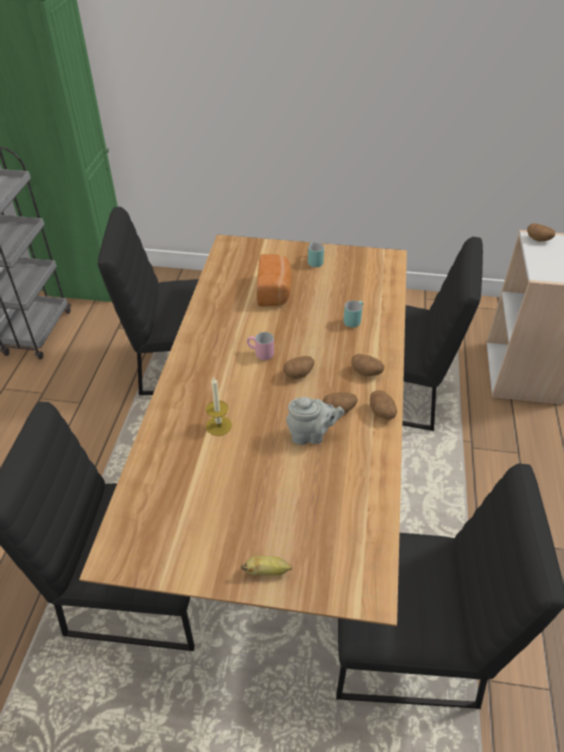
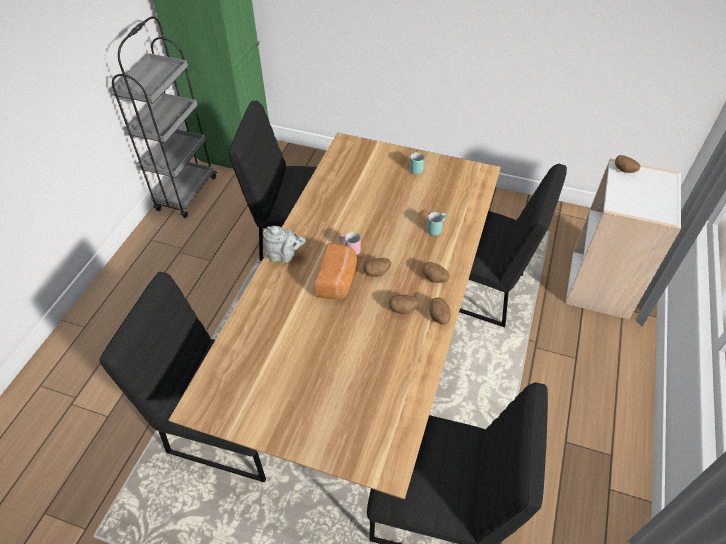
camera: 10 degrees right, 5 degrees up
candle [206,377,232,436] -> none
banana [241,556,292,575] -> none
bread [257,254,292,306] -> bread moved to [315,243,357,299]
grey teapot [286,397,344,445] -> grey teapot moved to [263,226,306,263]

